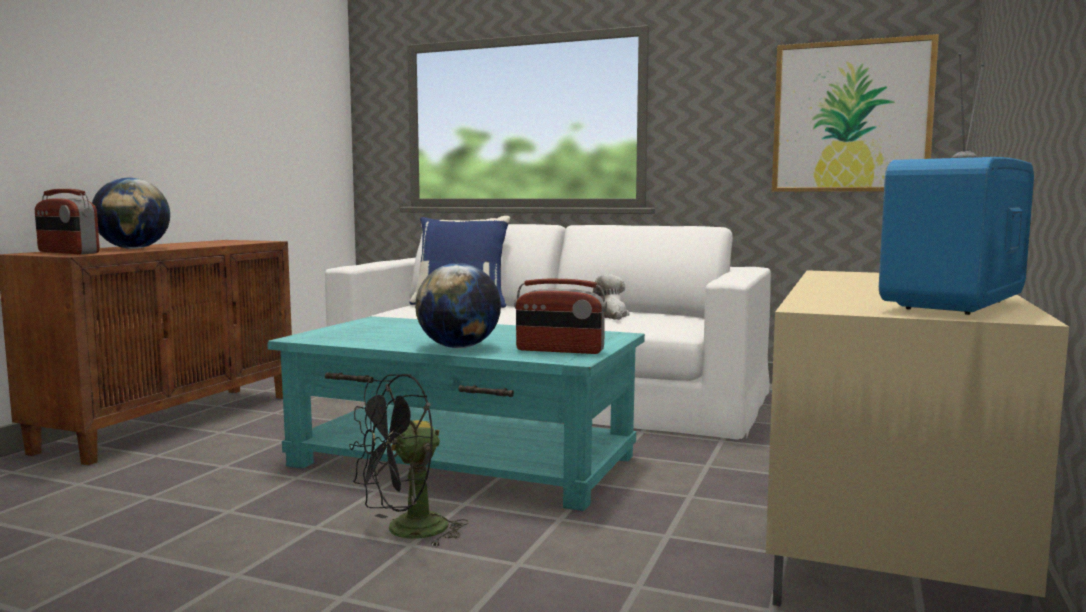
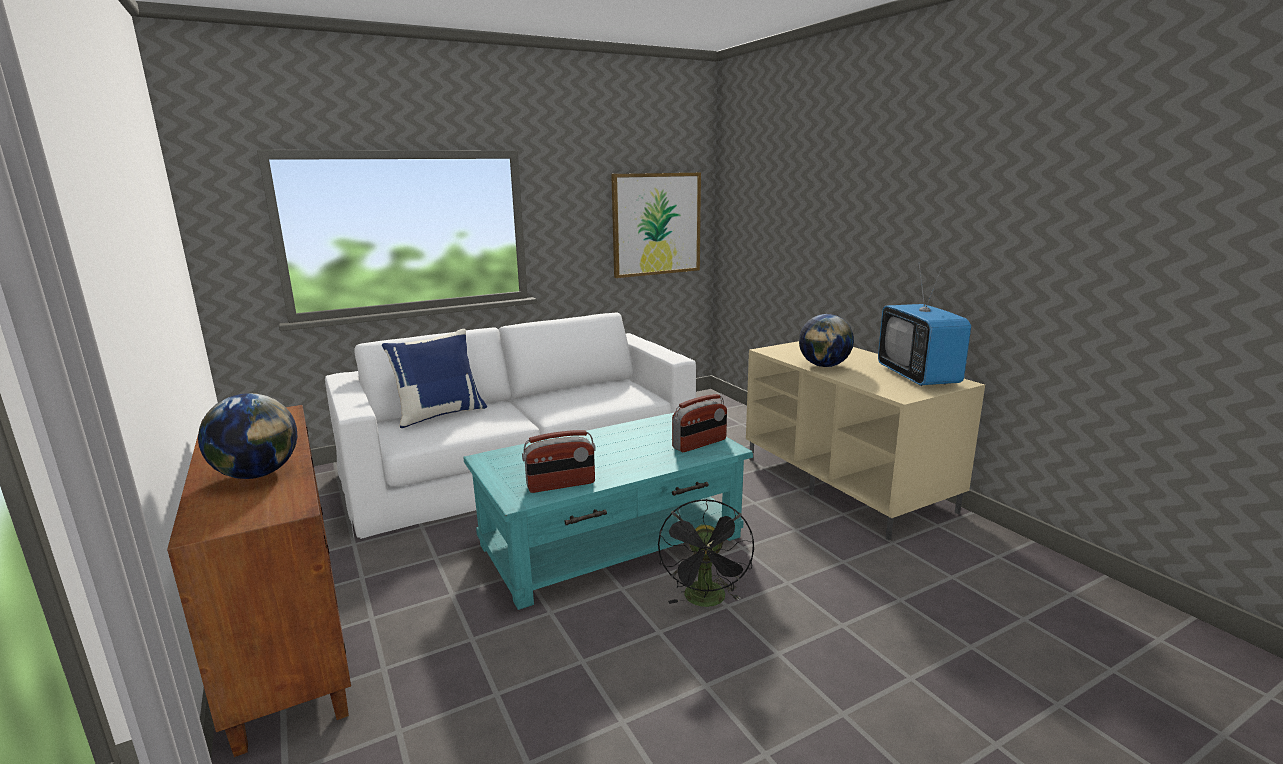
camera: 50 degrees left, 10 degrees up
radio [35,189,100,254] -> radio moved to [522,430,596,493]
globe [415,263,501,348] -> globe moved to [799,314,854,367]
plush toy [593,274,630,320] -> none

